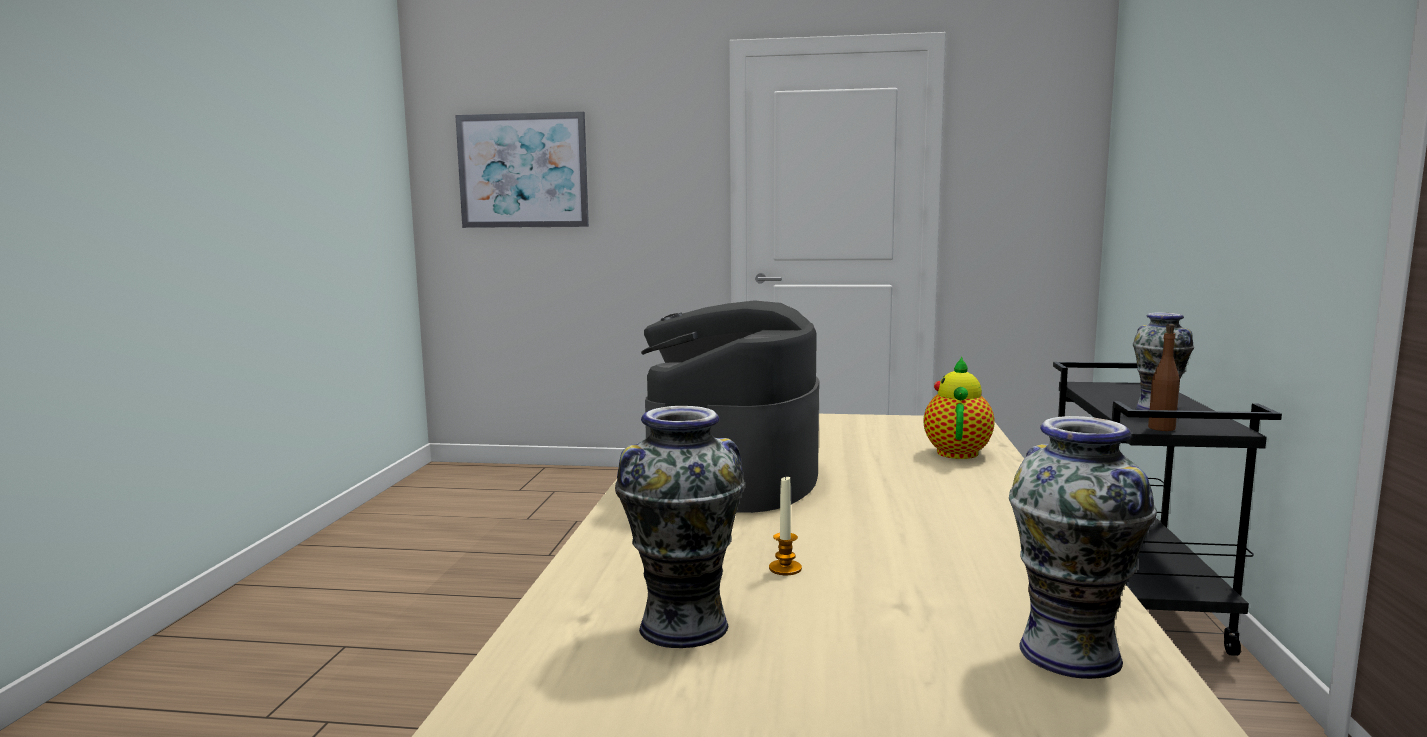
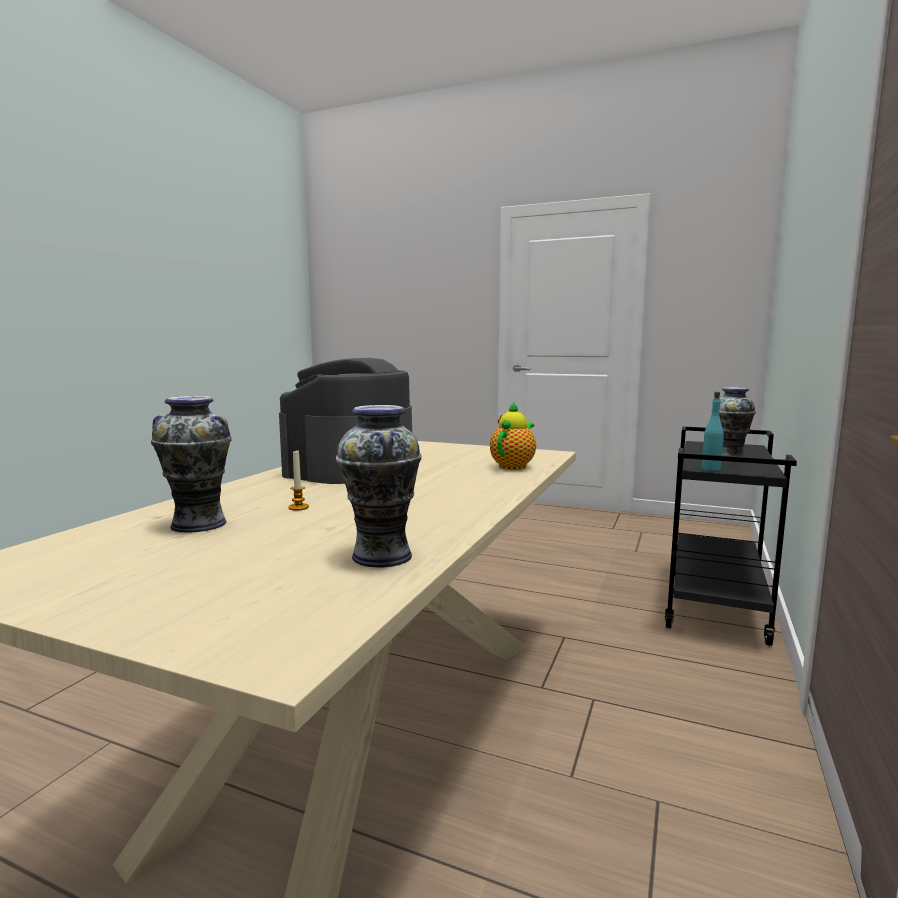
camera: 15 degrees right, 0 degrees up
picture [455,112,589,228] -> none
brown bottle [1148,324,1180,431] -> turquoise bottle [702,392,724,471]

